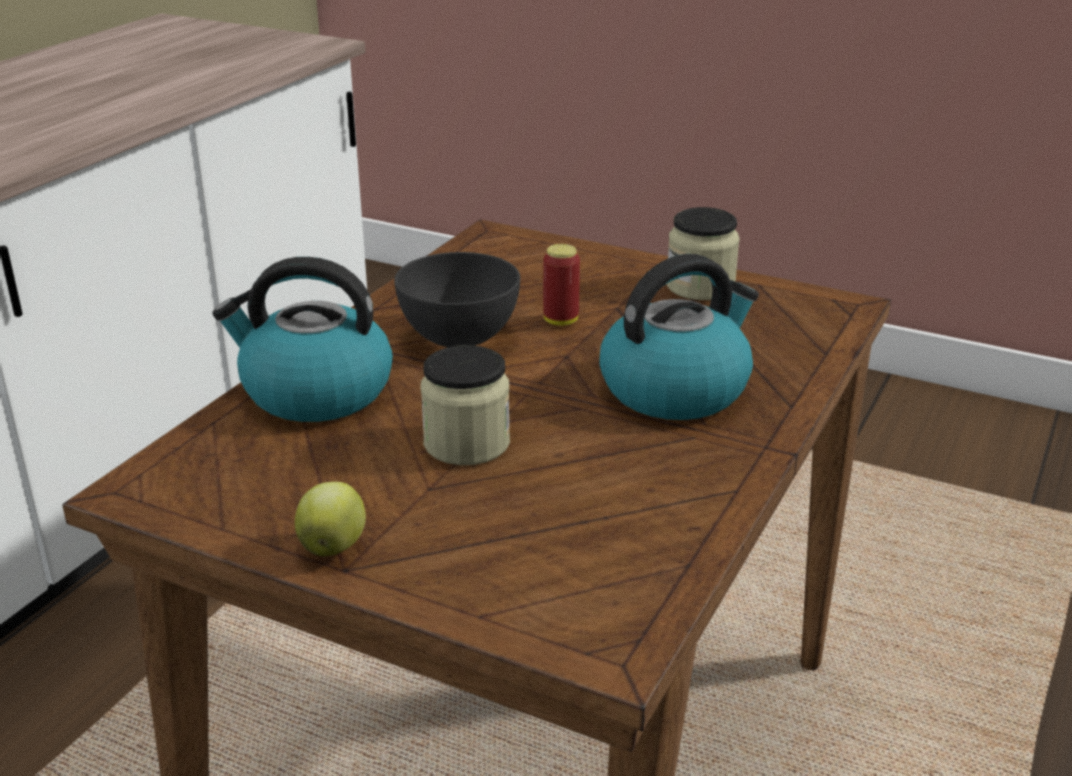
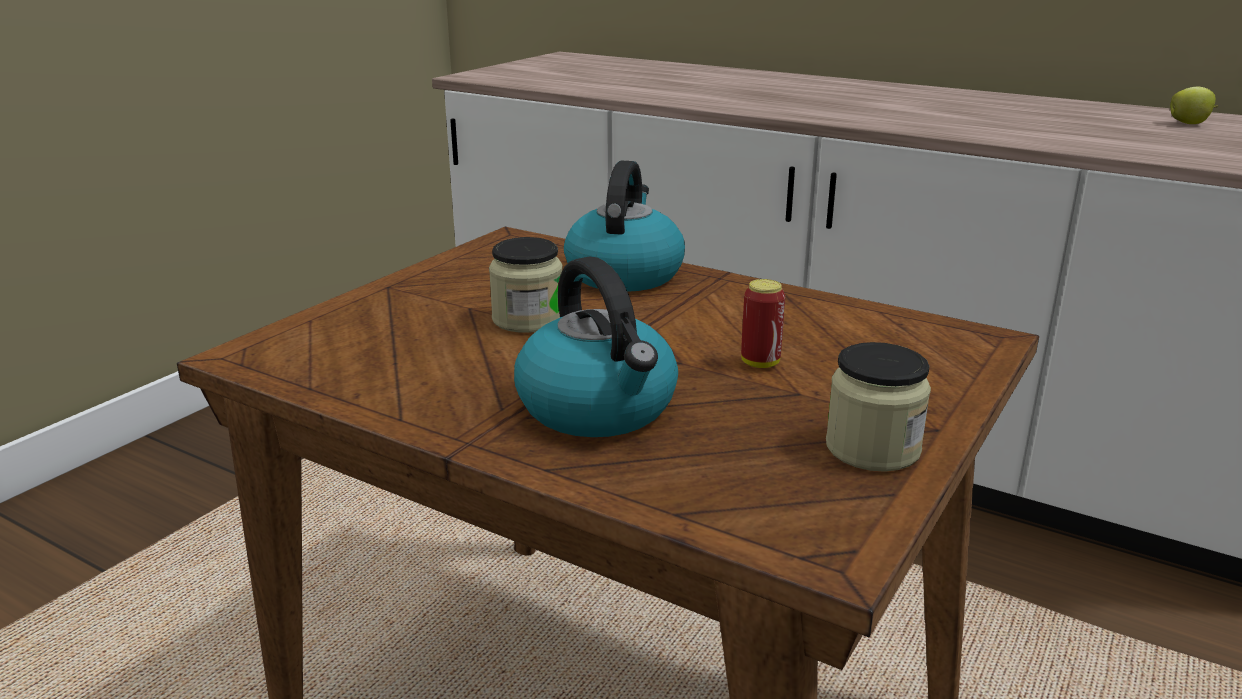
camera: 95 degrees right, 5 degrees down
apple [295,482,366,556] -> apple moved to [1170,87,1218,124]
grey bowl [394,252,520,347] -> none

